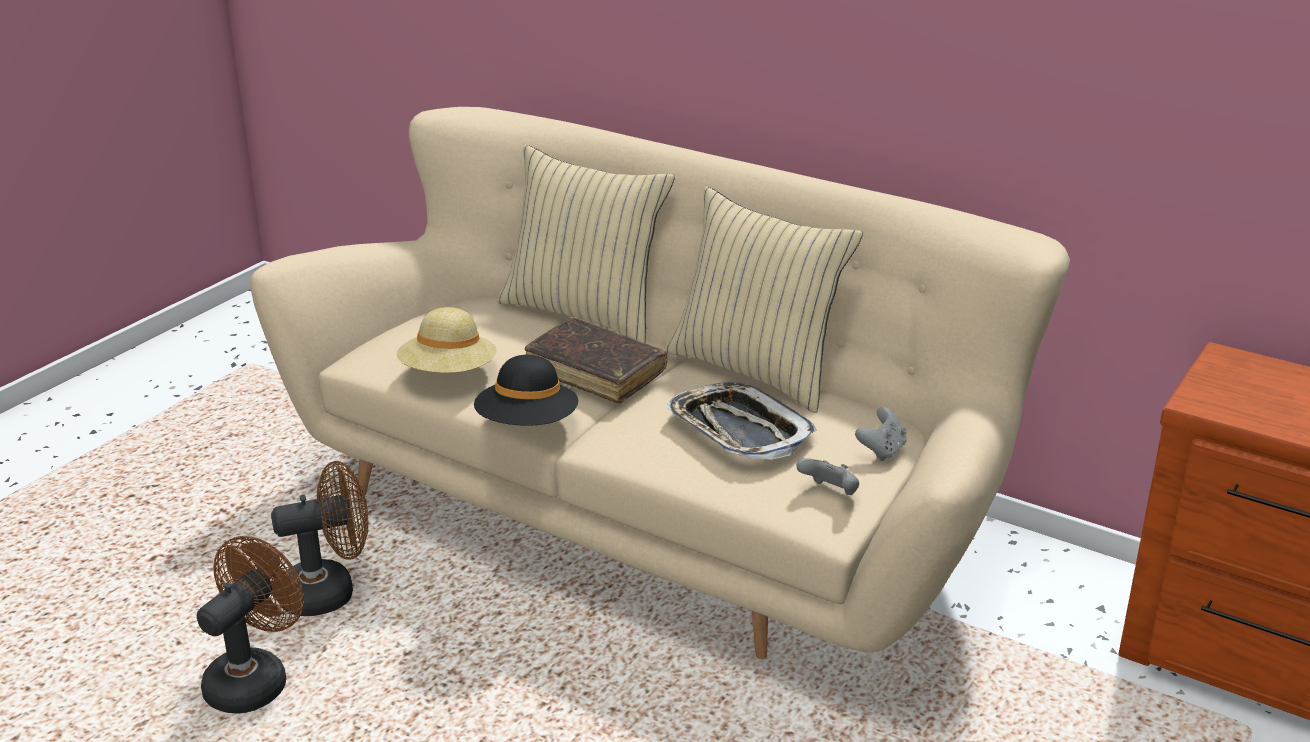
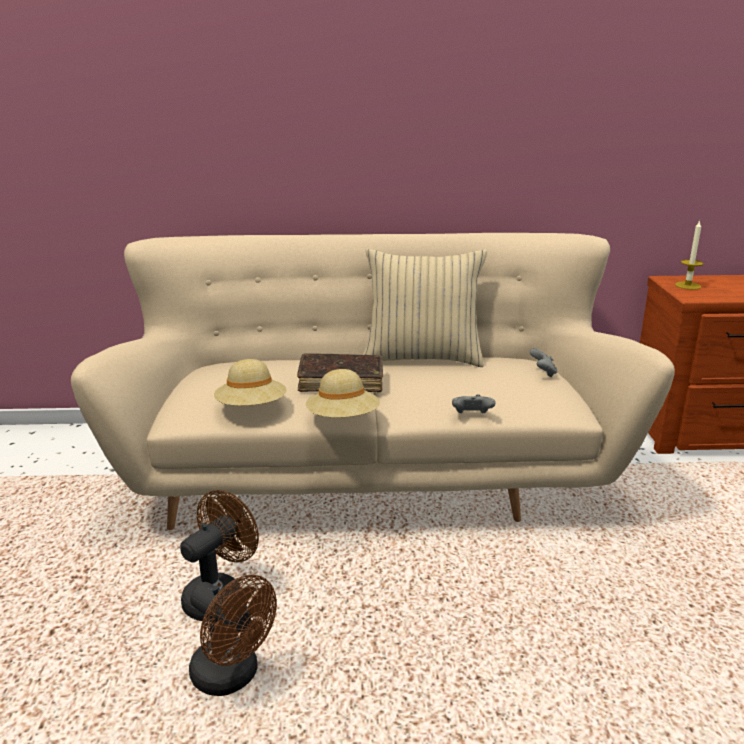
camera: 35 degrees left, 5 degrees down
brown fan [197,536,304,714] -> brown fan turned 135 degrees clockwise [189,574,277,696]
black hat [474,355,578,426] -> beige hat [306,369,380,418]
beige pillow [497,145,675,343] -> none
tray [665,382,817,460] -> none
grey game controller [796,458,859,495] -> grey game controller moved to [452,394,496,414]
none -> candle [675,220,703,290]

